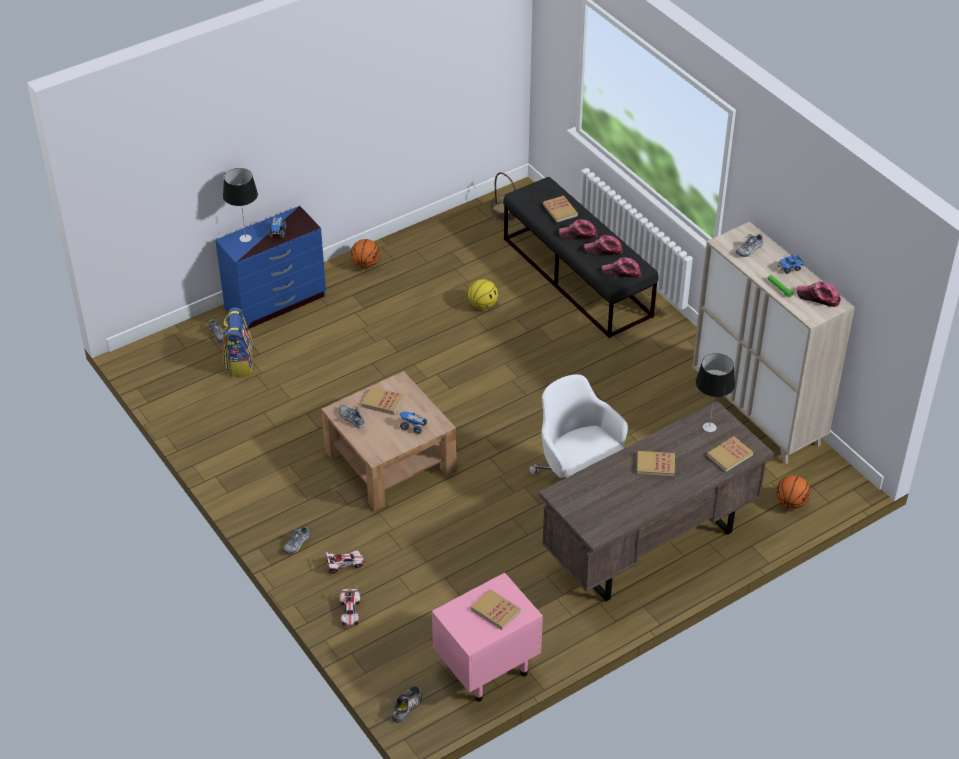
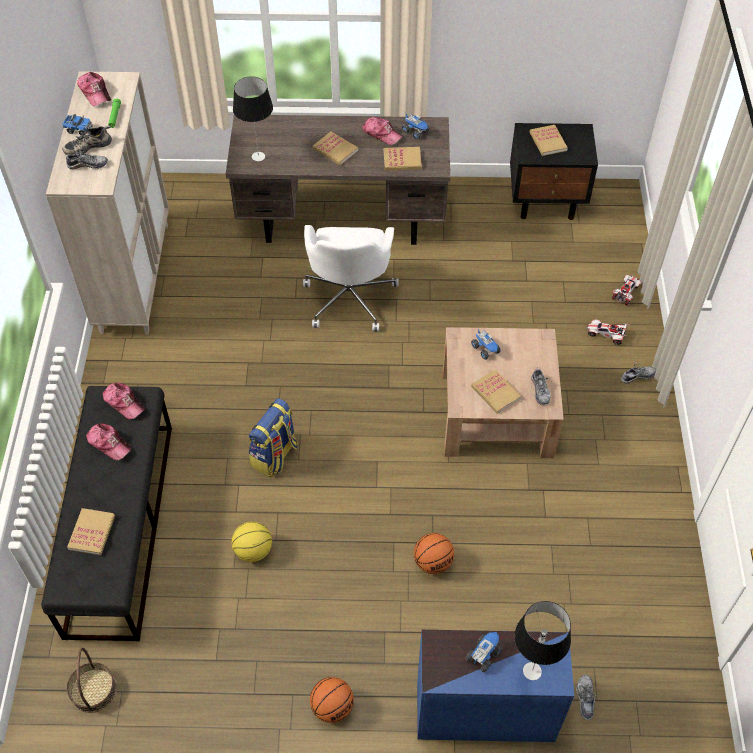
camera: 145 degrees left, 10 degrees up
backpack [223,307,253,377] -> backpack moved to [249,398,298,478]
shoe [392,685,422,723] -> shoe moved to [62,126,112,155]
pink nightstand [432,573,543,702] -> black nightstand [510,123,598,220]
cap [559,219,597,239] -> cap moved to [362,117,402,145]
book [707,436,753,472] -> book moved to [383,147,422,171]
basketball [776,475,810,509] -> basketball moved to [414,533,454,574]
none -> toy truck [402,114,430,140]

